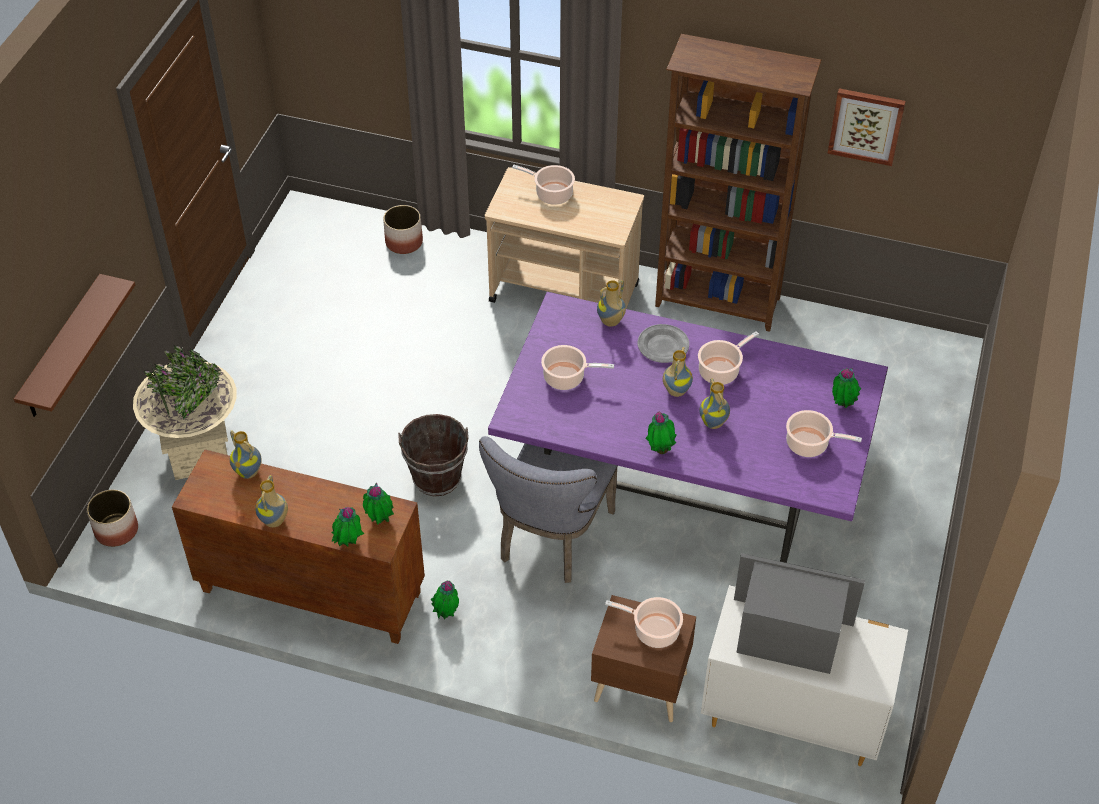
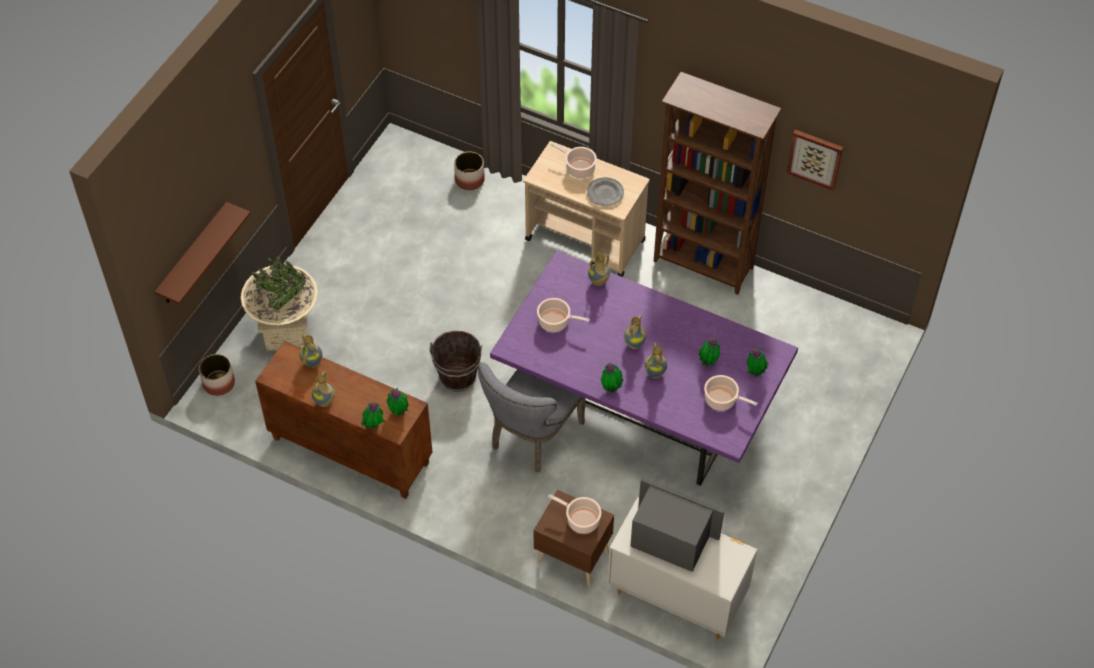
camera: 10 degrees right, 5 degrees up
potted plant [431,581,459,619] -> potted plant moved to [699,338,720,366]
grey plate [638,324,689,363] -> grey plate moved to [587,177,624,206]
cooking pot [698,331,759,385] -> none

